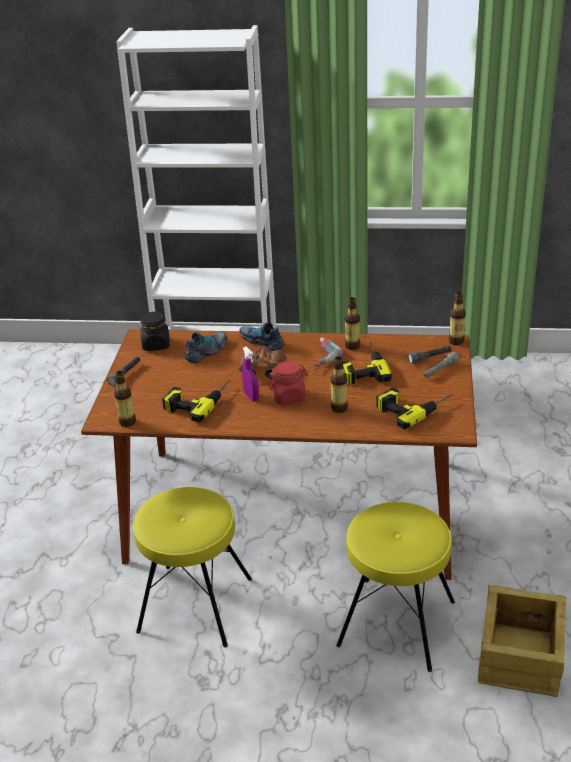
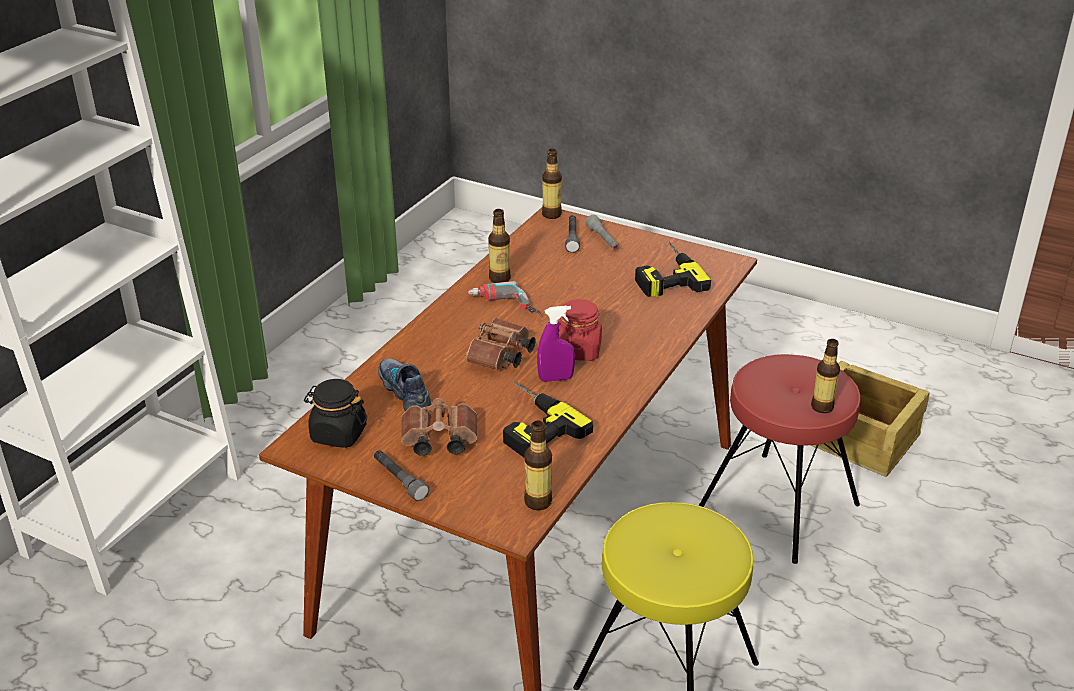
camera: 70 degrees left, 0 degrees up
shoe [239,322,284,351] -> none
bottle [330,357,348,413] -> bottle moved to [811,339,840,413]
yellow stool [336,502,455,672] -> red stool [698,354,860,564]
power drill [342,342,392,385] -> none
none -> brown binoculars [401,398,478,456]

